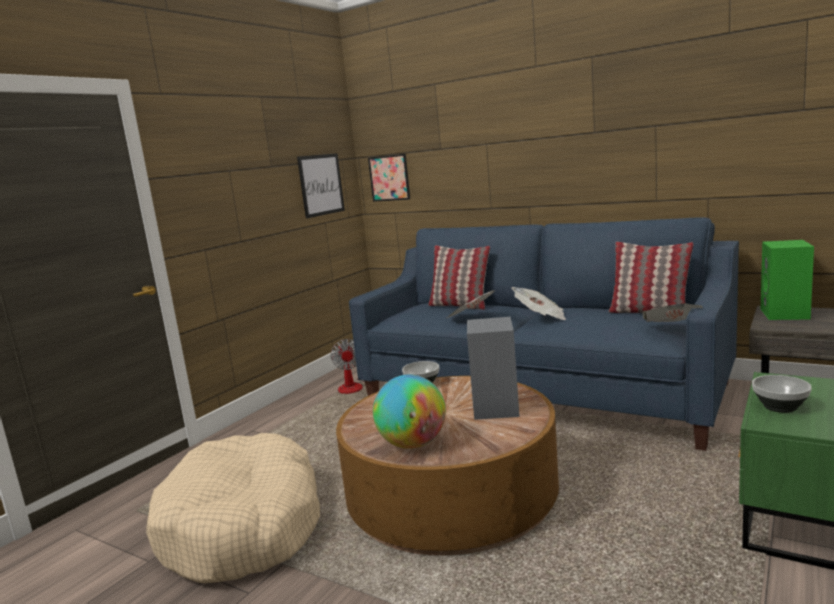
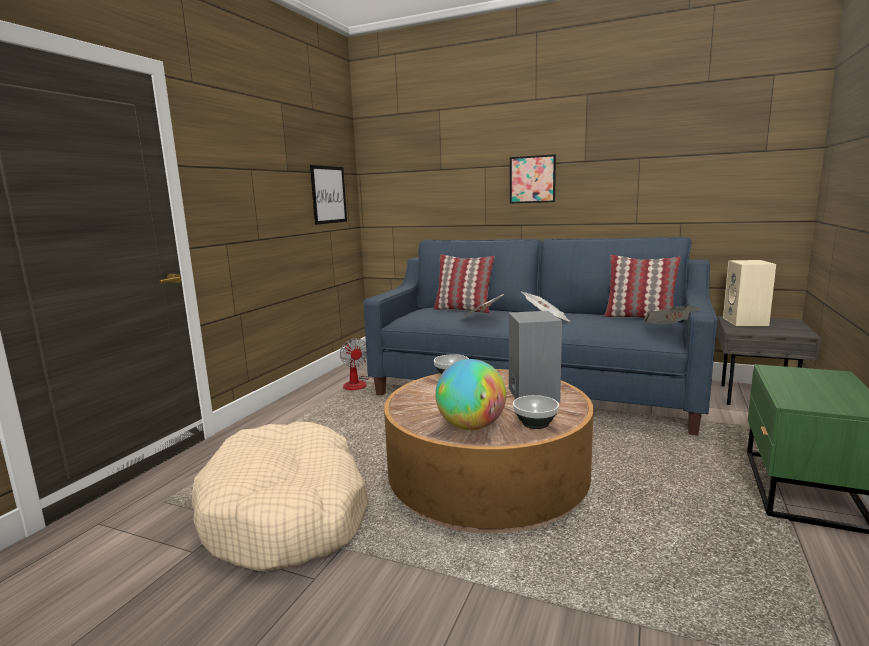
camera: 10 degrees left, 0 degrees up
picture [368,154,410,202] -> picture moved to [510,154,556,203]
bowl [752,375,812,413] -> bowl moved to [513,395,559,429]
green speaker [761,240,814,320] -> beige speaker [723,260,776,326]

